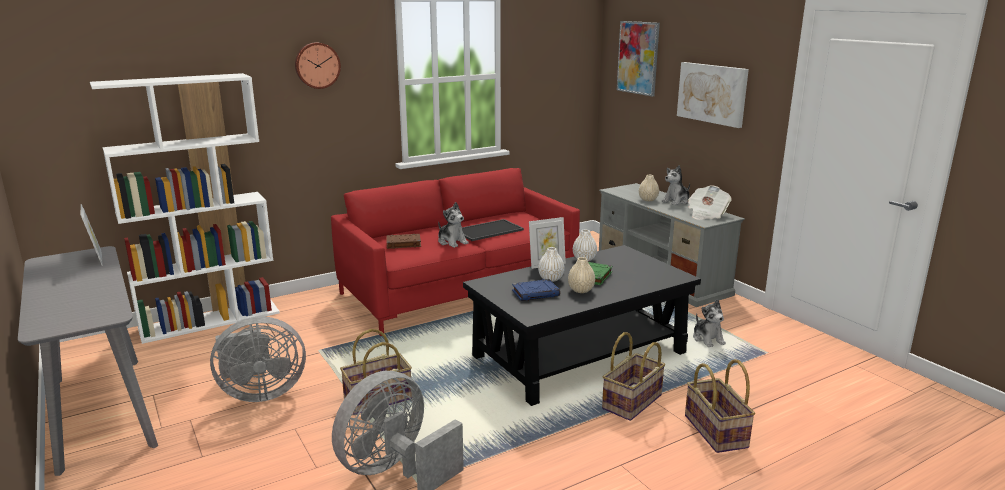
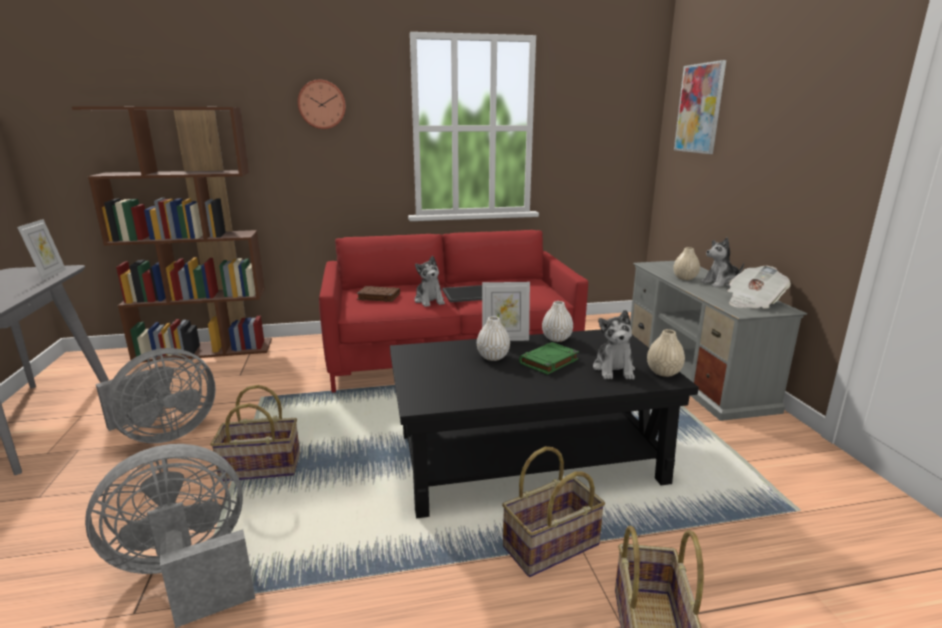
camera: 20 degrees right, 0 degrees up
white bookcase [90,73,280,344] -> brown bookcase [72,106,272,362]
grey fan [210,316,306,402] -> grey fan turned 45 degrees counterclockwise [96,348,216,443]
blue book [512,279,560,301] -> none
beige vase [568,257,595,293] -> beige vase moved to [647,329,685,377]
picture [677,62,749,128] -> none
plush toy [693,299,726,347] -> plush toy moved to [593,310,635,380]

